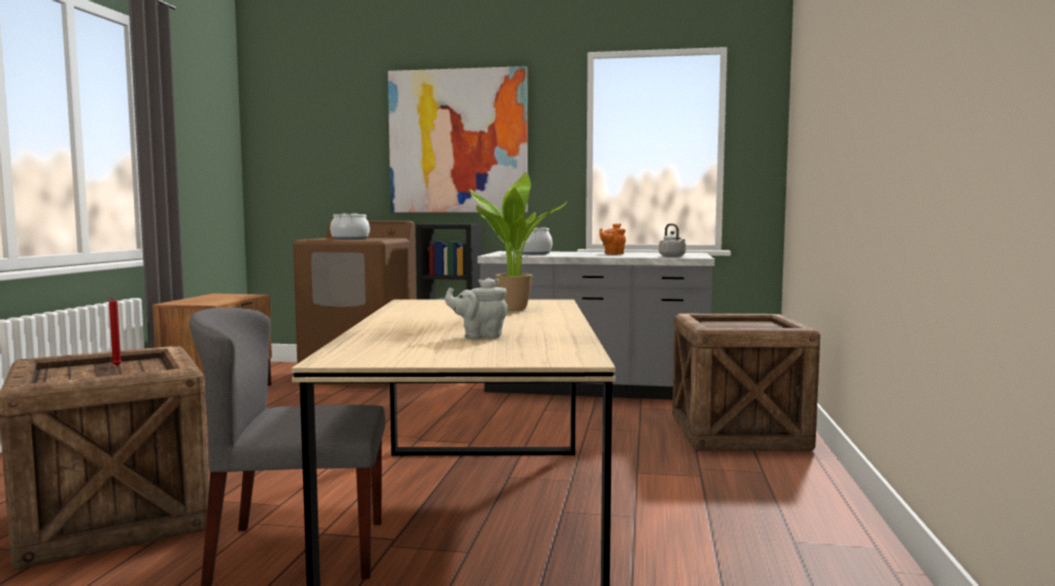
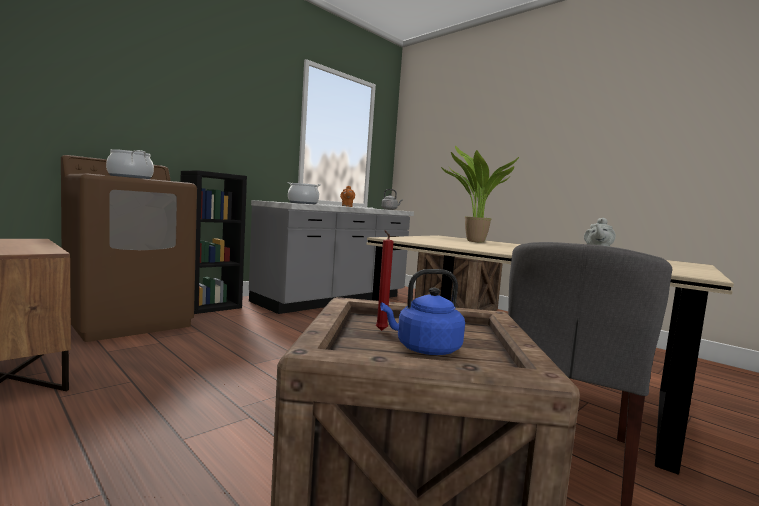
camera: 55 degrees left, 0 degrees up
picture [388,66,527,212] -> none
none -> blue kettle [380,269,465,355]

